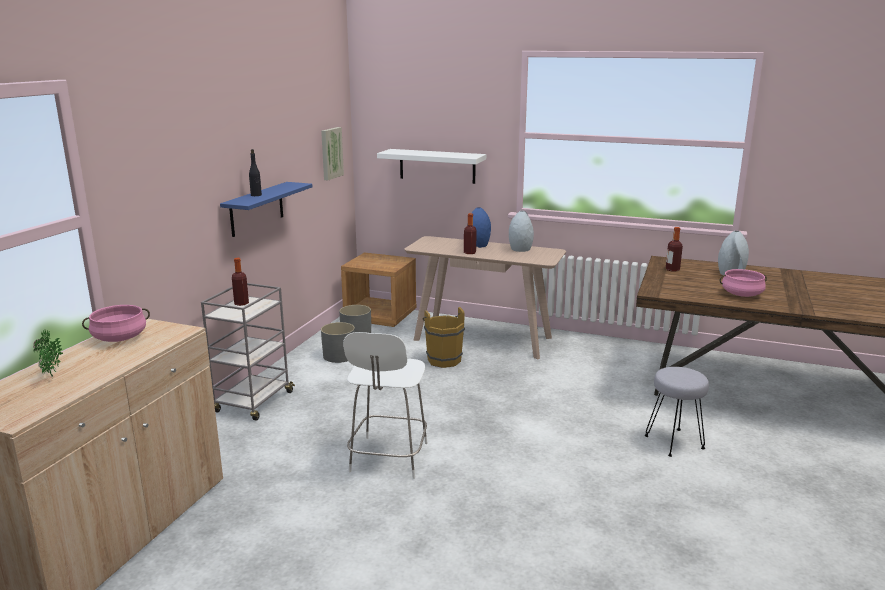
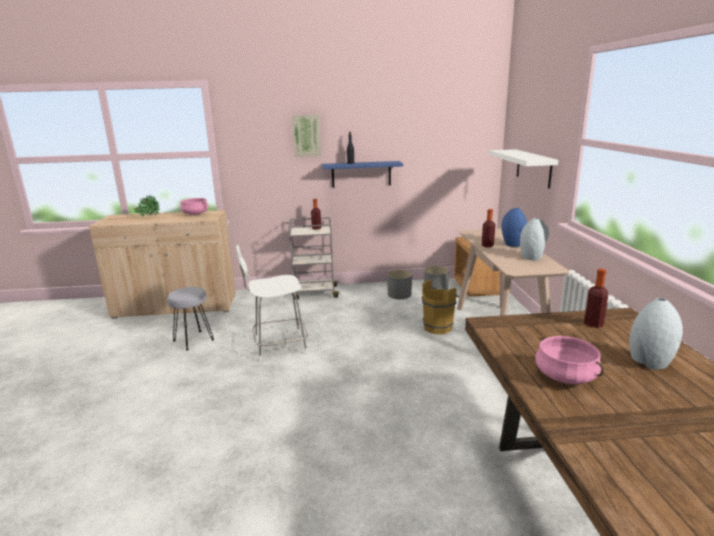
camera: 65 degrees right, 0 degrees up
picture [321,127,344,180] -> picture moved to [292,115,321,157]
grey stool [645,367,709,457] -> grey stool moved to [167,287,214,350]

